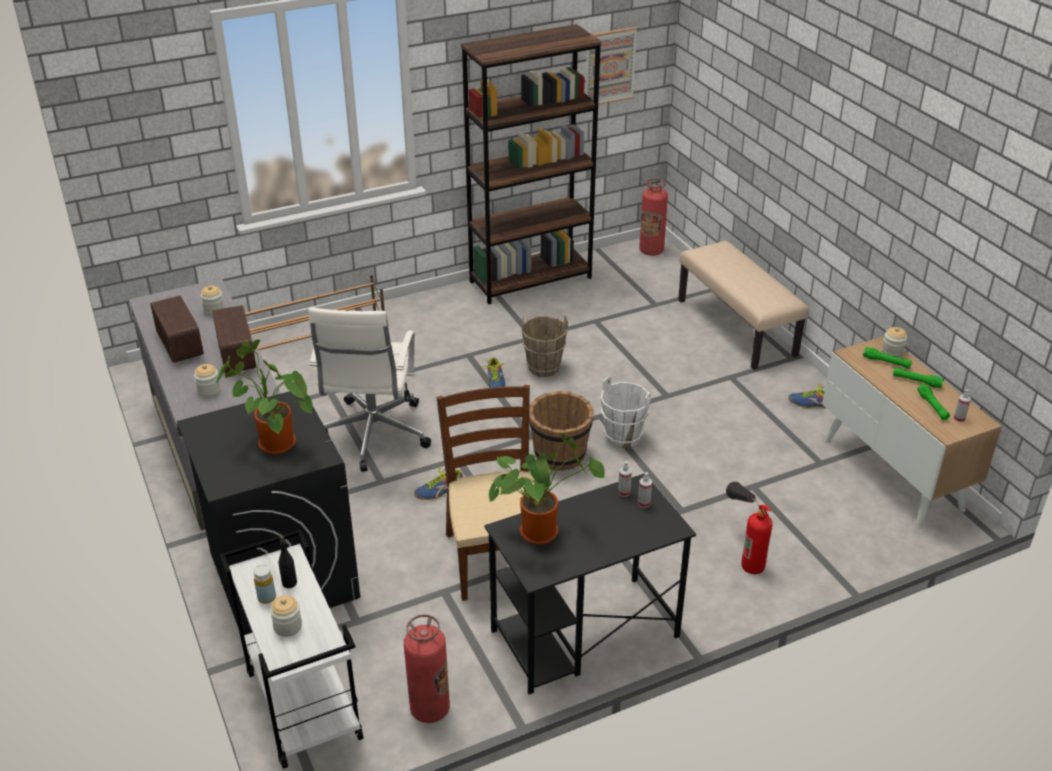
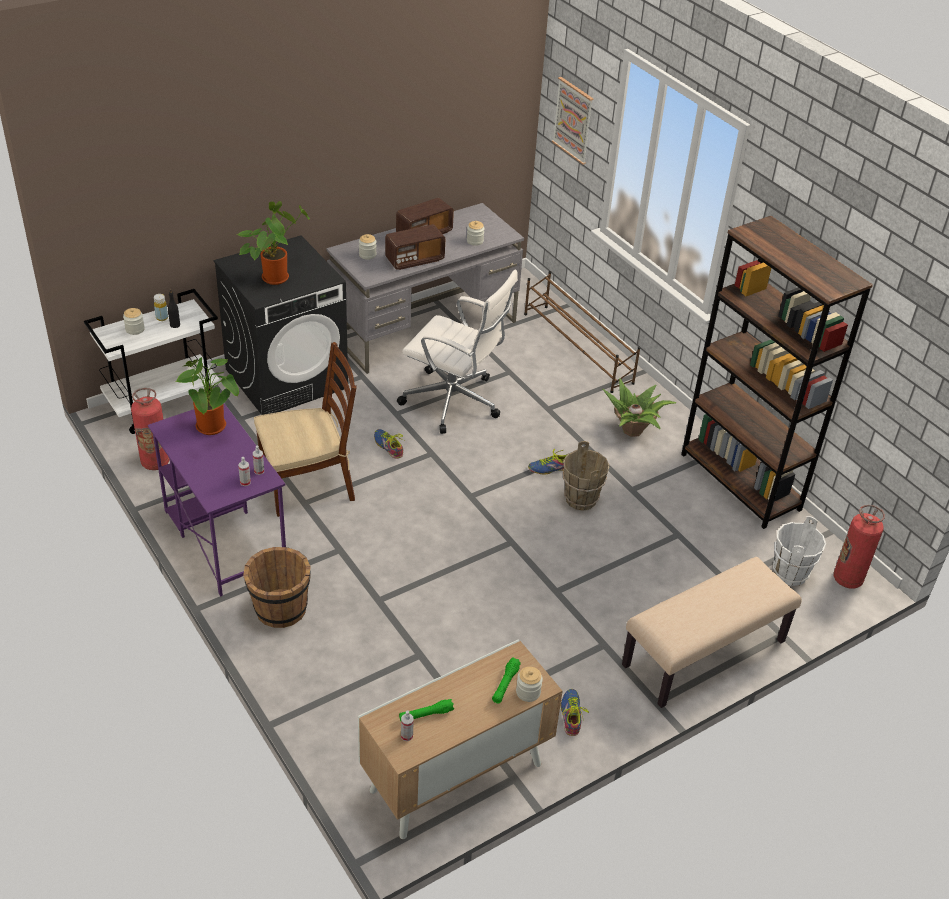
camera: 80 degrees right, 5 degrees up
white office chair [308,308,431,472] -> white office chair turned 150 degrees counterclockwise [397,270,518,434]
black desk [484,473,696,695] -> purple desk [148,403,286,597]
brown bucket [529,391,594,471] -> brown bucket moved to [243,547,311,628]
picture [585,27,638,105] -> picture moved to [552,77,593,165]
white bucket [601,376,651,448] -> white bucket moved to [773,516,826,586]
fire extinguisher [726,482,772,574] -> none
green flashlight [893,367,944,388] -> none
none -> potted plant [602,378,676,437]

